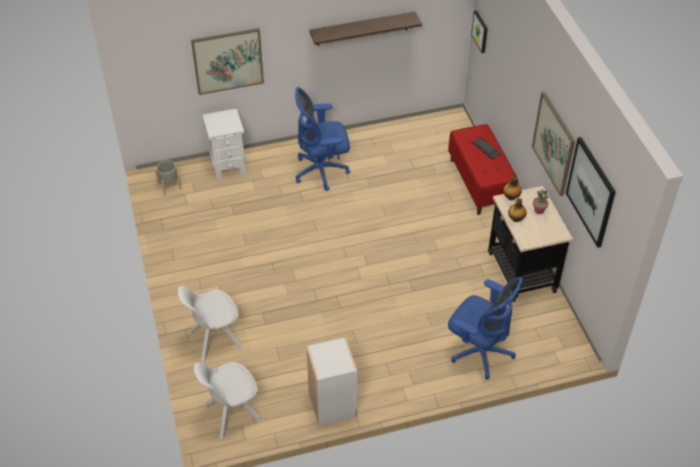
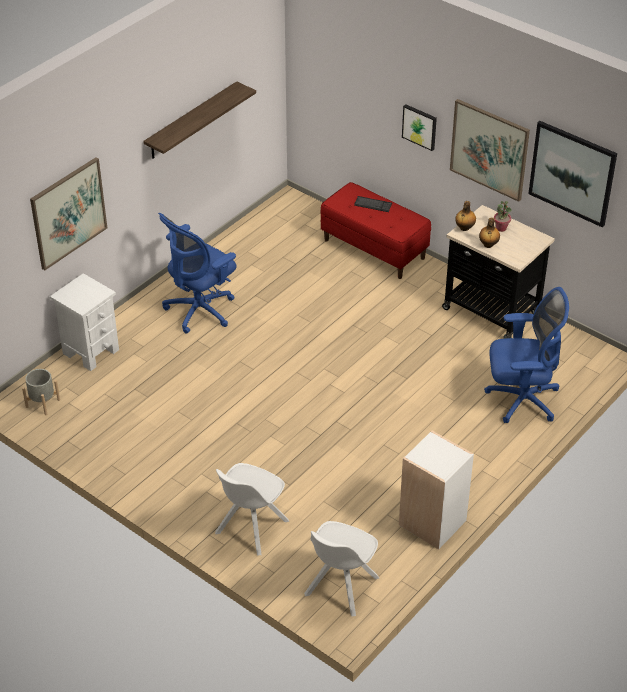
camera: 35 degrees left, 5 degrees down
picture [471,11,488,53] -> picture moved to [402,104,437,151]

